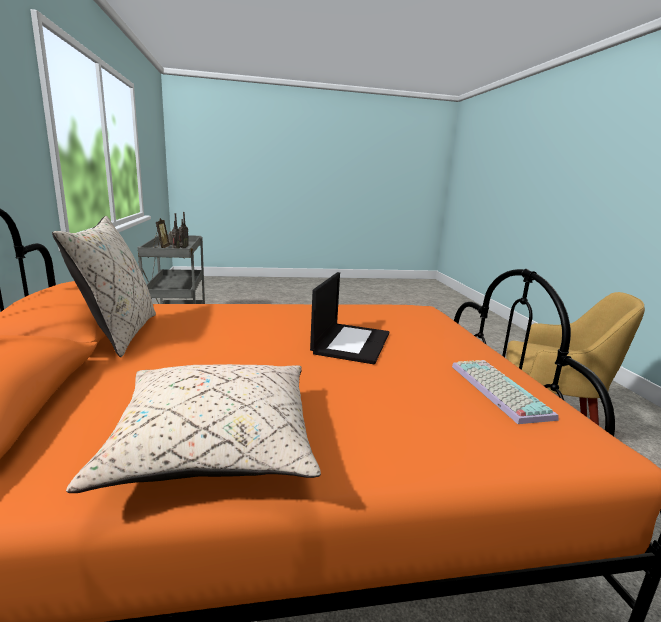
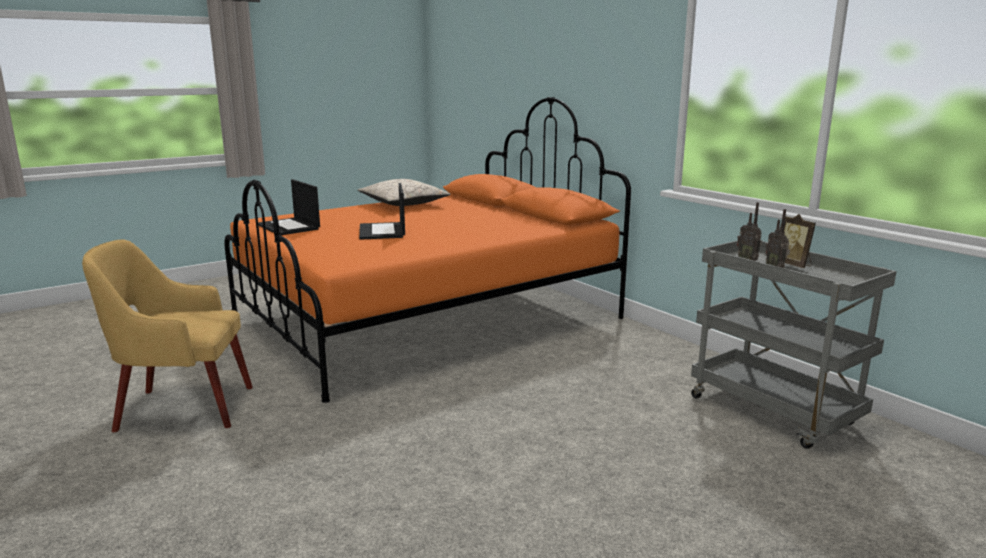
camera: 155 degrees right, 0 degrees up
beige pillow [52,216,156,357] -> none
keyboard [452,360,558,424] -> laptop [258,179,320,235]

